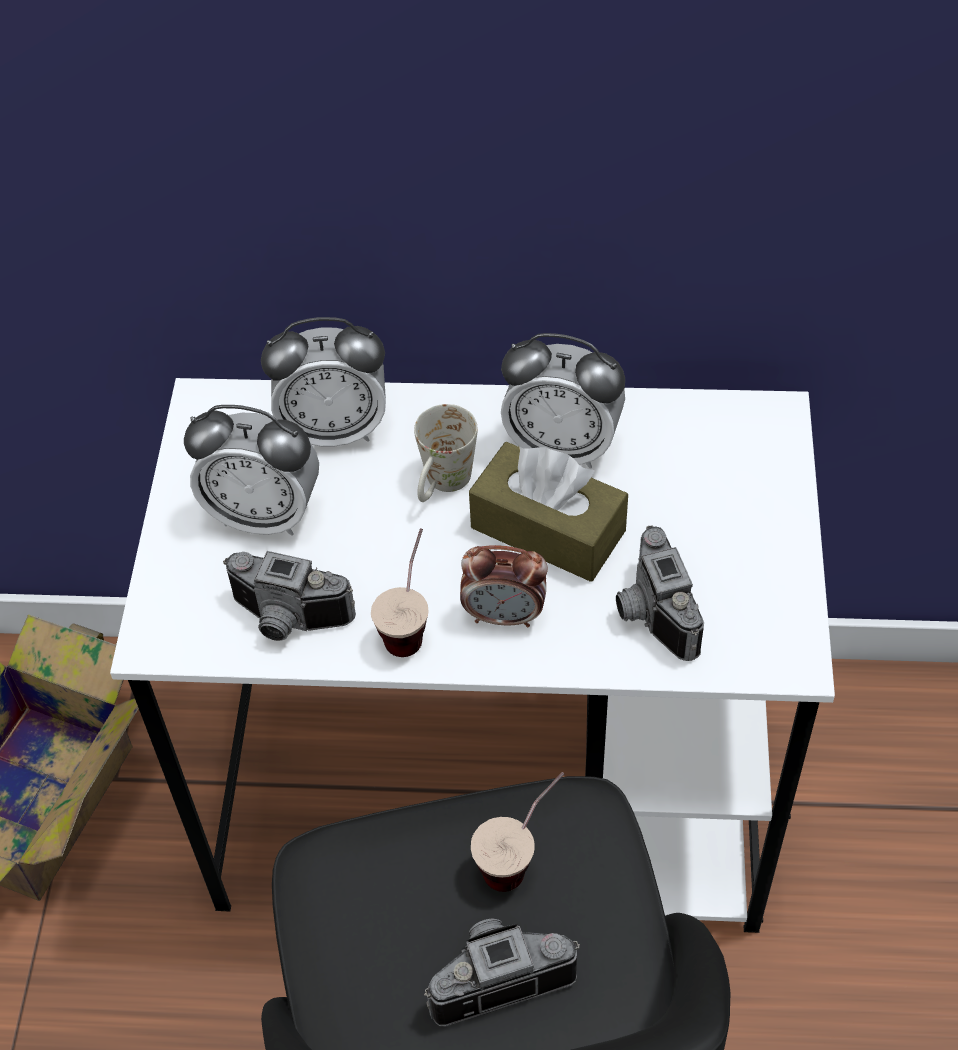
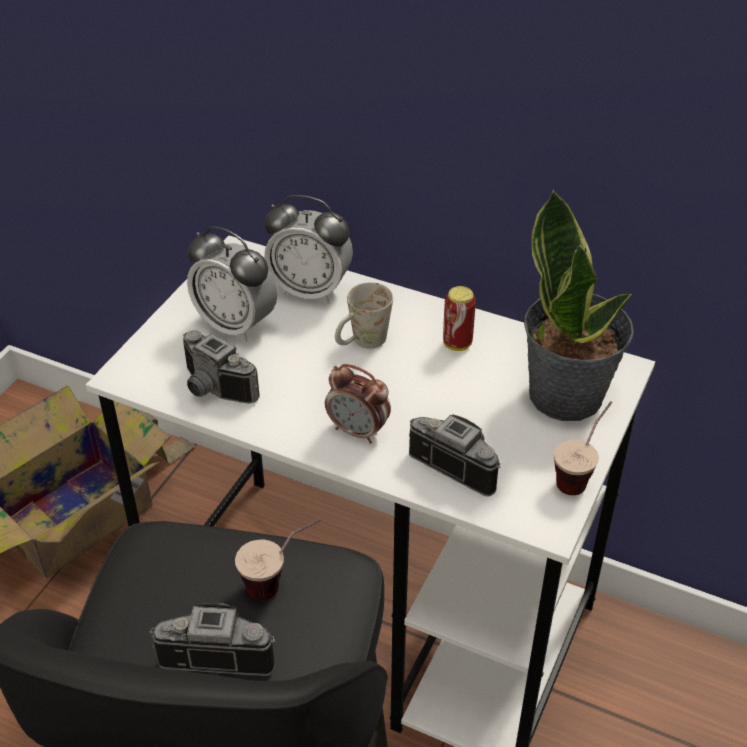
camera: 20 degrees right, 10 degrees down
cup [371,528,429,657] -> cup moved to [554,401,612,495]
brown tissue box [469,442,628,582] -> none
alarm clock [501,333,625,469] -> can [443,286,476,351]
camera [616,525,704,661] -> camera turned 120 degrees clockwise [409,414,500,497]
none -> potted plant [524,189,634,421]

